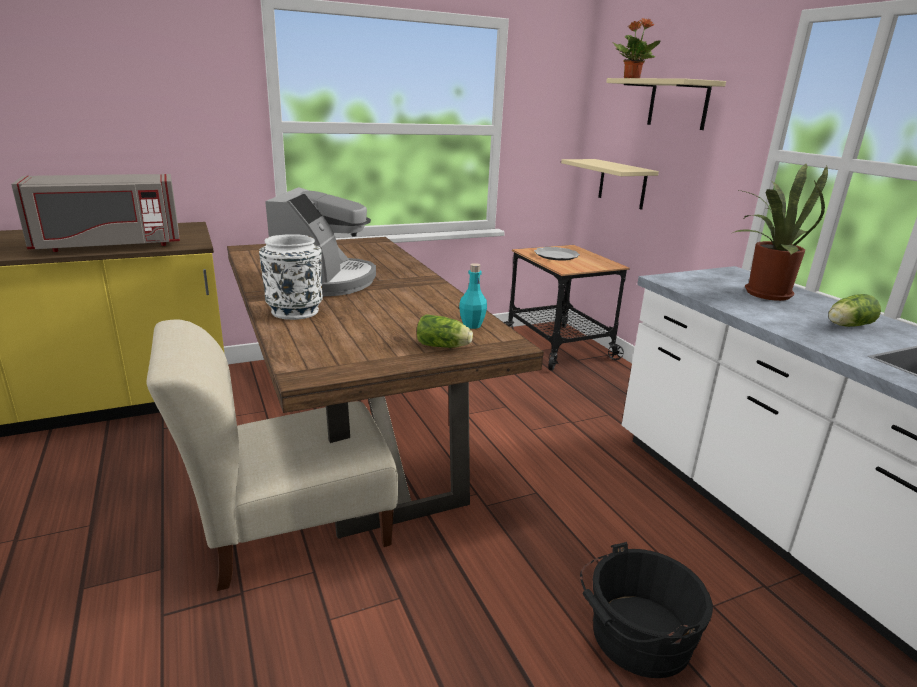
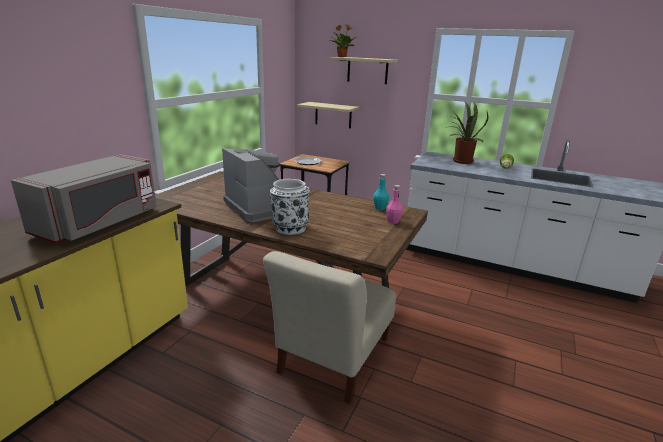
camera: 40 degrees left, 0 degrees up
lettuce [417,314,473,348] -> pink bottle [386,185,403,224]
black bucket [580,542,713,678] -> none

